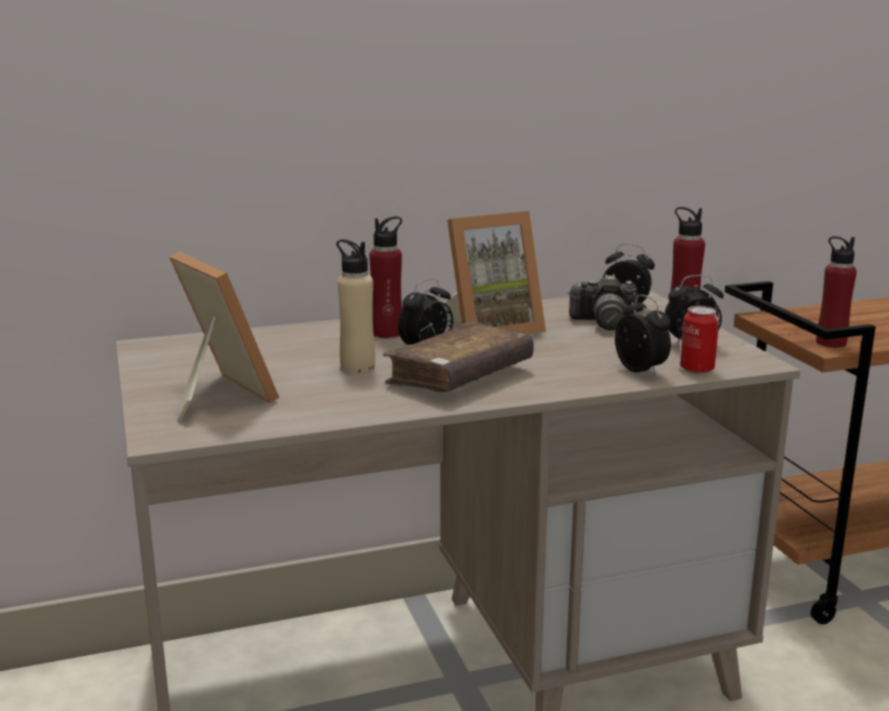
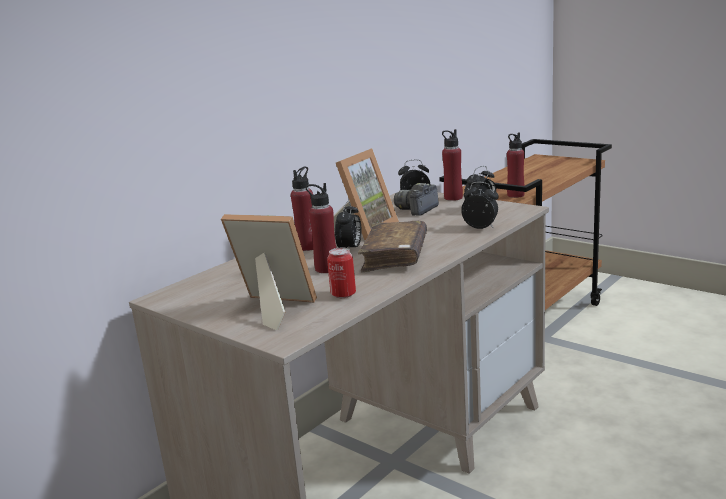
camera: 30 degrees left, 0 degrees up
beige bottle [336,239,375,373] -> red bottle [306,183,336,273]
camera [568,274,638,330] -> camera turned 150 degrees clockwise [394,183,439,216]
can [680,306,719,374] -> can moved to [327,248,356,298]

